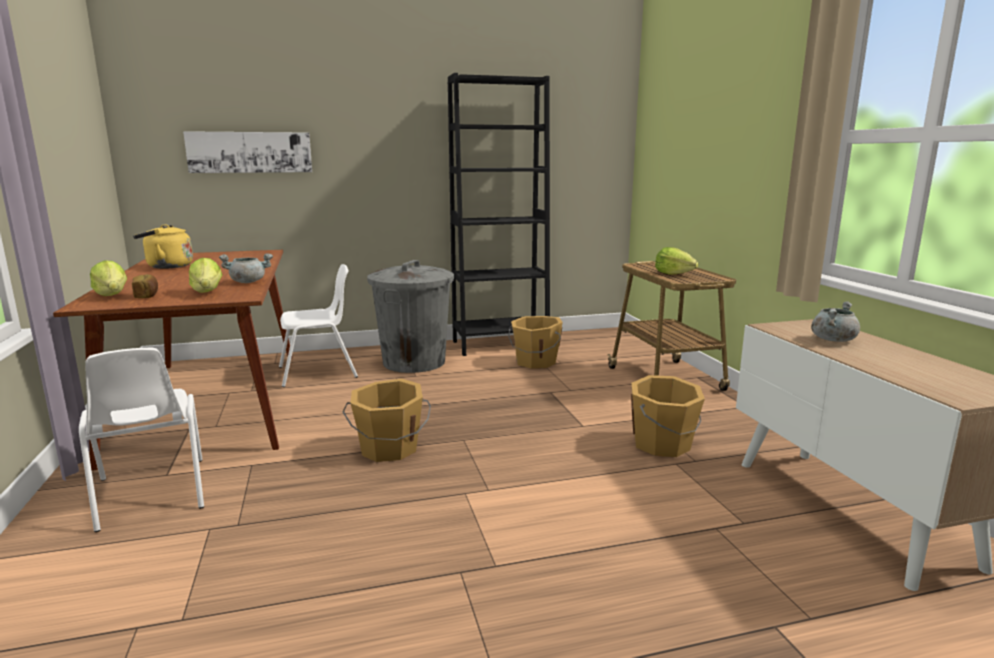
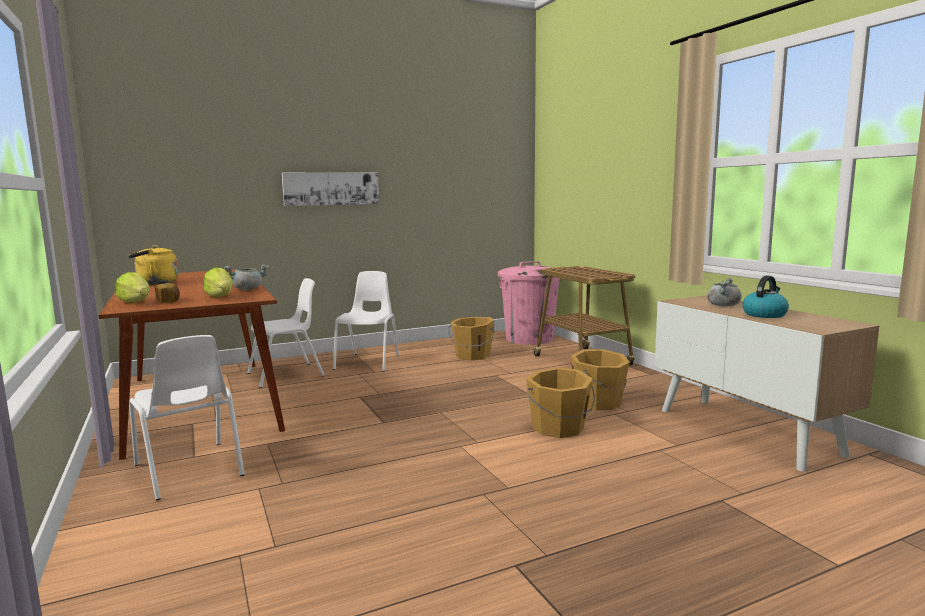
camera: 10 degrees left, 5 degrees down
picture [183,131,312,173] -> picture moved to [282,172,379,206]
orange bucket [343,379,431,462] -> orange bucket moved to [526,367,595,438]
grey trash can [367,260,454,373] -> white chair [333,271,399,372]
black bookcase [447,73,550,356] -> none
lettuce [655,247,698,275] -> none
none -> pink trash can [498,261,560,345]
none -> kettle [742,276,789,318]

